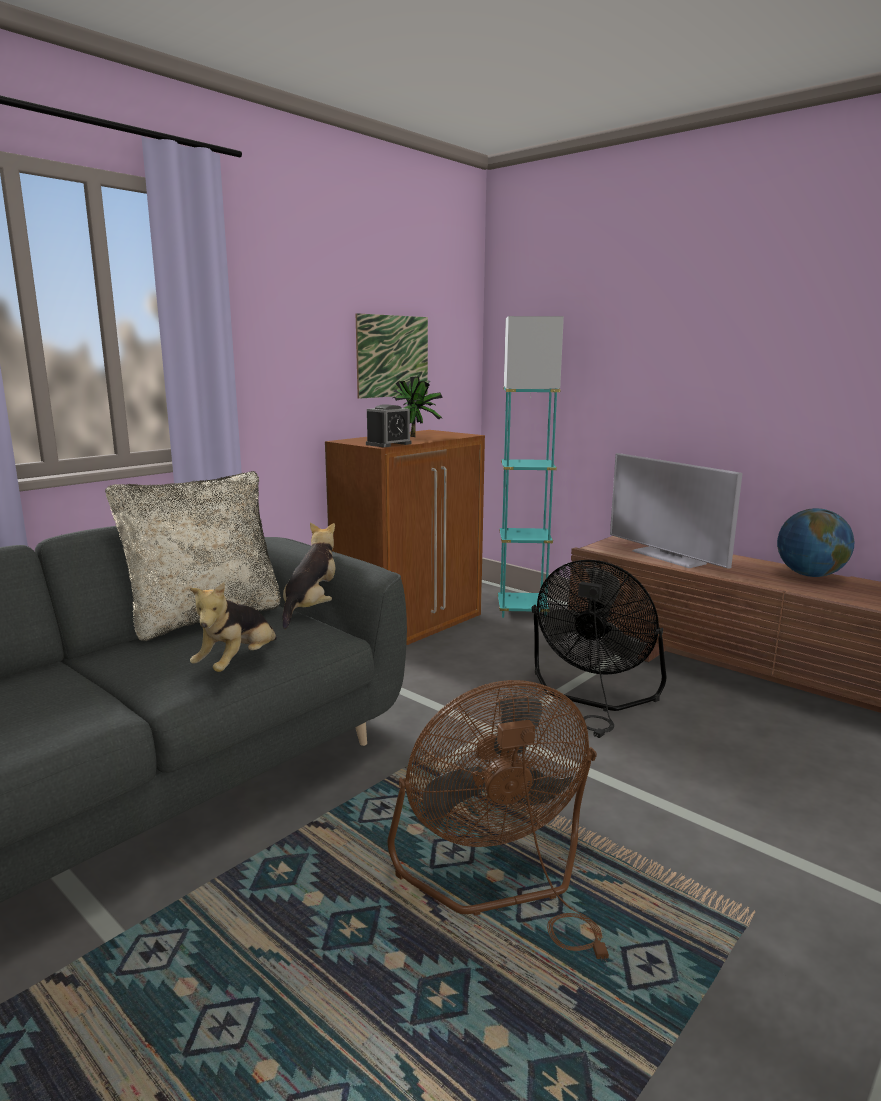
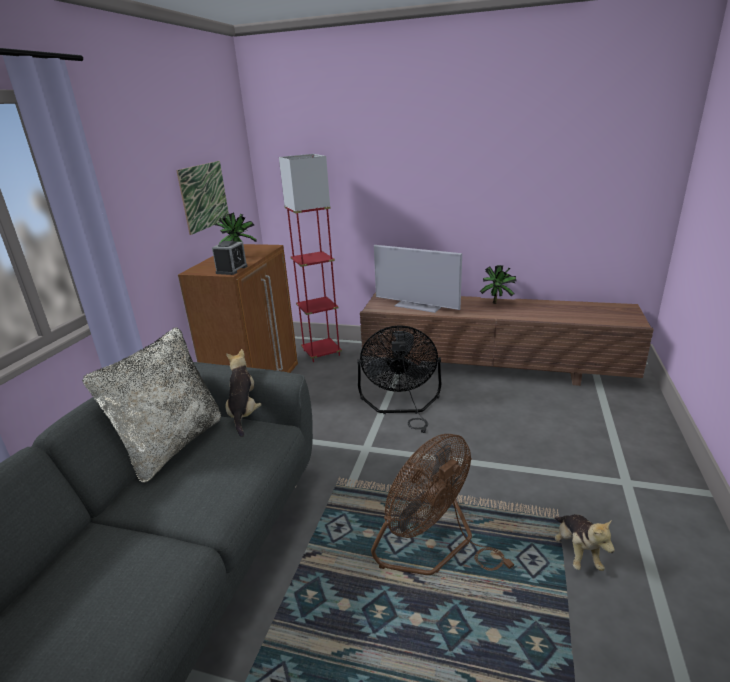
camera: 25 degrees left, 10 degrees up
plush toy [190,582,277,672] -> plush toy moved to [554,514,615,571]
turquoise floor lamp [498,316,564,618] -> red floor lamp [279,154,342,362]
globe [777,508,854,577] -> potted plant [479,265,516,304]

